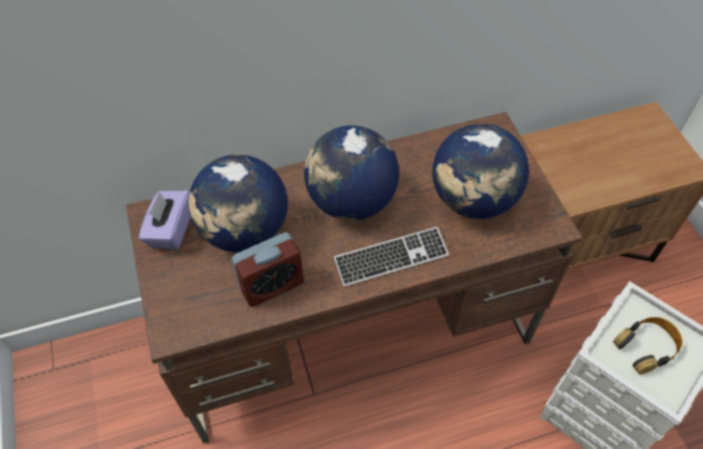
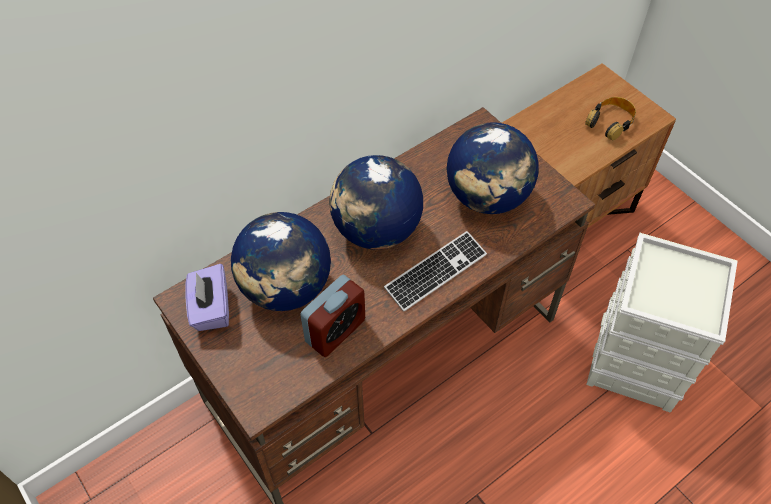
camera: 20 degrees left, 0 degrees up
headphones [613,317,683,374] -> headphones moved to [585,97,636,140]

